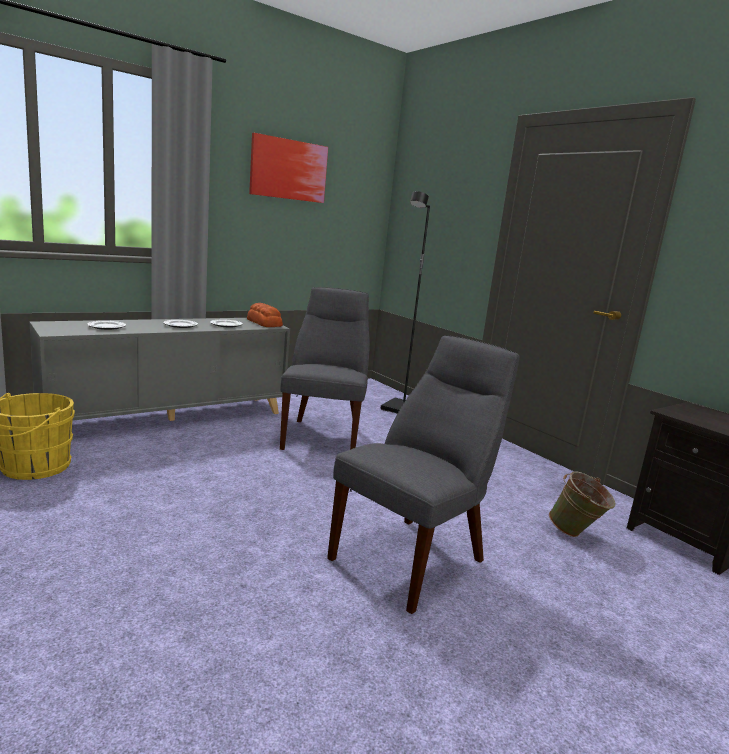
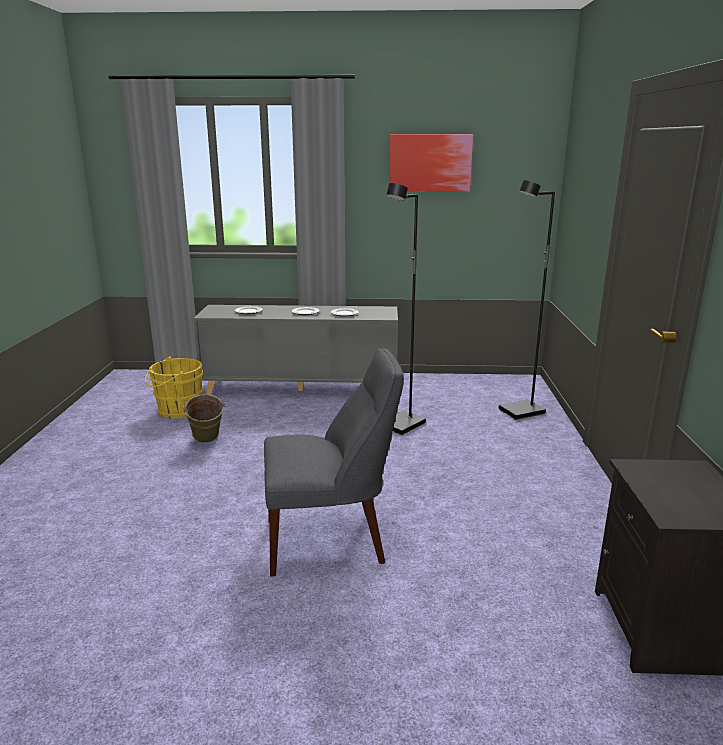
camera: 40 degrees right, 5 degrees up
bread [247,303,283,327] -> none
grey chair [280,287,370,450] -> black floor lamp [386,183,426,435]
green bucket [549,471,615,537] -> green bucket moved to [183,394,225,443]

